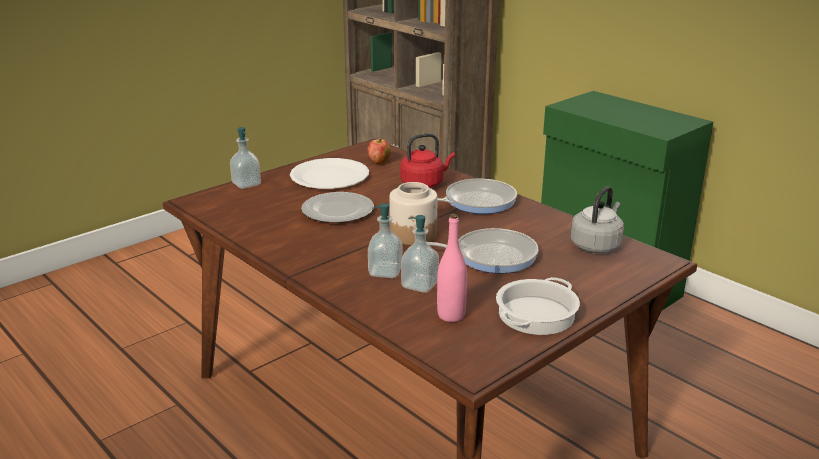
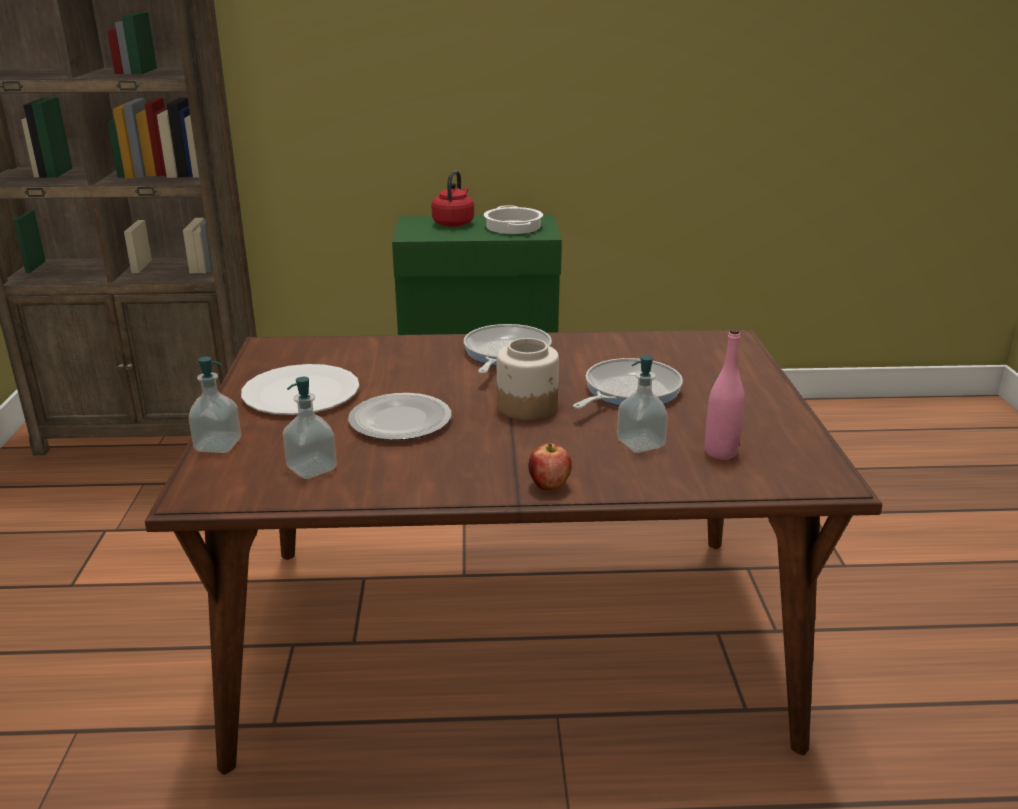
camera: 50 degrees left, 0 degrees up
apple [367,138,391,164] -> apple moved to [528,444,572,490]
soap dispenser [368,203,403,278] -> soap dispenser moved to [283,377,337,479]
red kettle [400,133,455,188] -> red kettle moved to [431,170,474,227]
cooking pot [496,277,580,335] -> cooking pot moved to [484,205,543,234]
grey kettle [571,186,624,253] -> none

